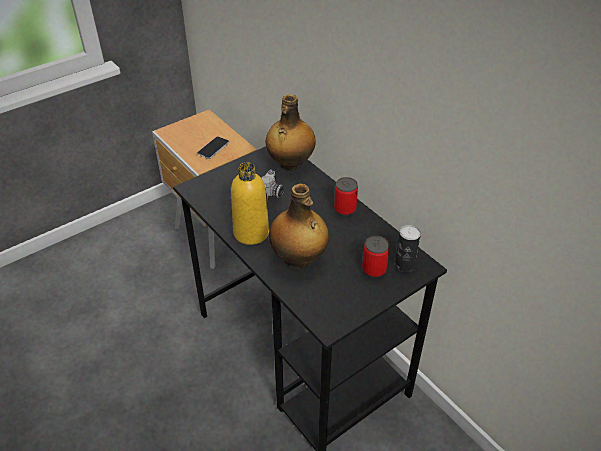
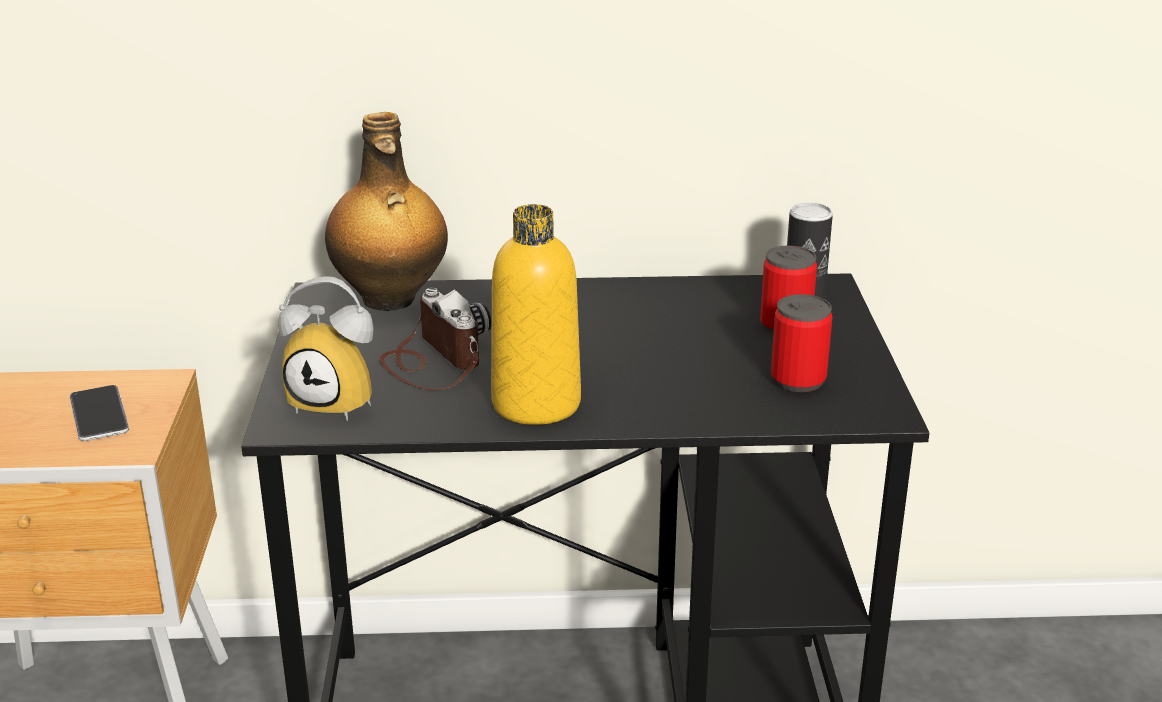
camera: 55 degrees left, 15 degrees down
bottle [269,183,329,269] -> none
can [334,177,358,216] -> can moved to [771,294,832,392]
none -> alarm clock [278,276,373,421]

